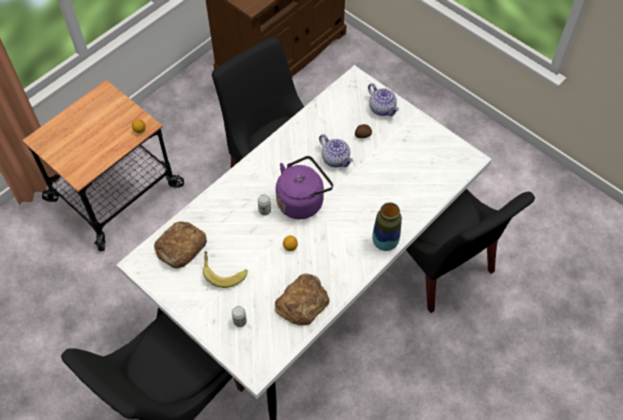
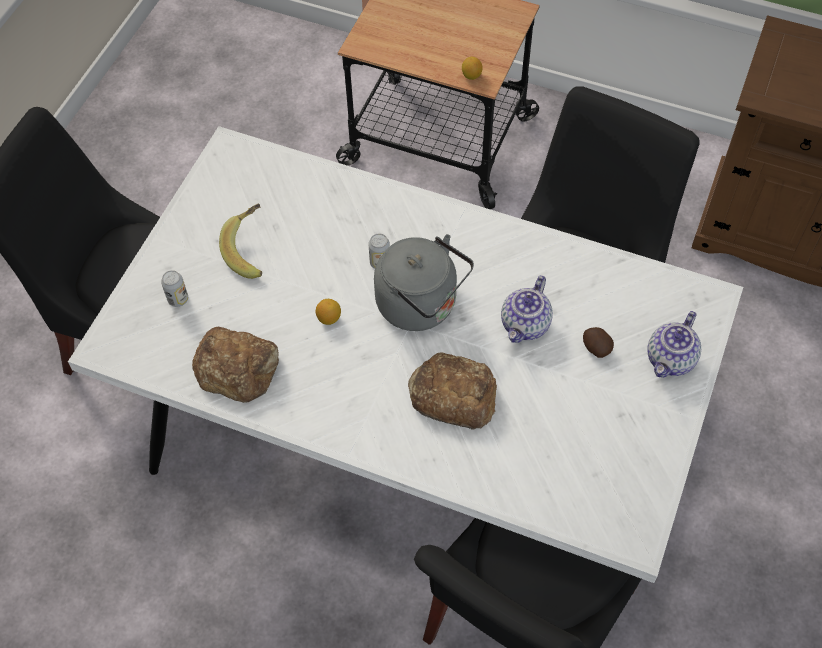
camera: 70 degrees right, 0 degrees up
bread [154,222,207,268] -> bread moved to [408,352,497,430]
purple kettle [276,156,333,219] -> grey kettle [374,234,474,331]
vase [372,202,402,251] -> none

